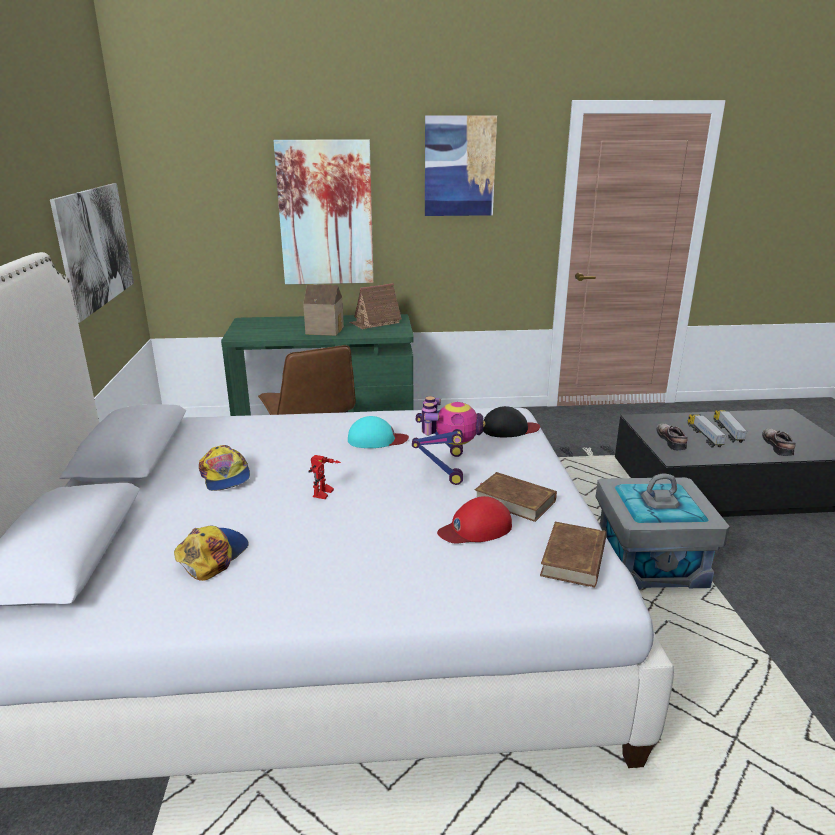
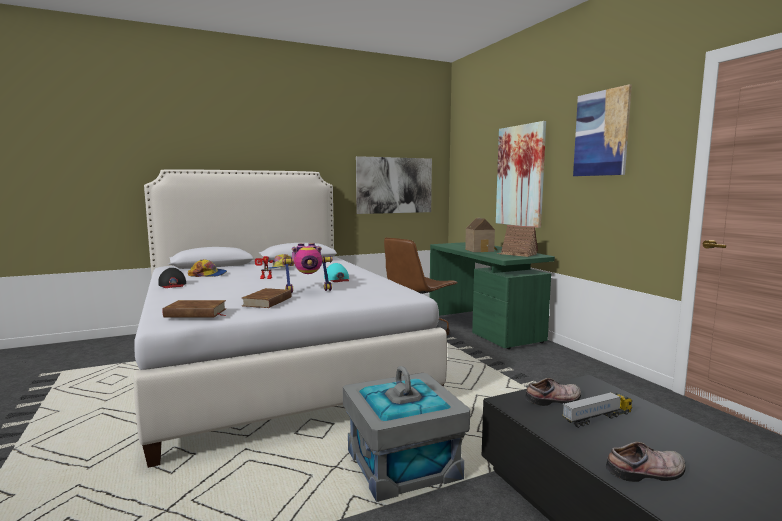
camera: 70 degrees right, 15 degrees down
red cap [437,496,512,544] -> none
black cap [483,406,540,437] -> black cap moved to [158,268,186,288]
toy truck [714,410,747,443] -> none

